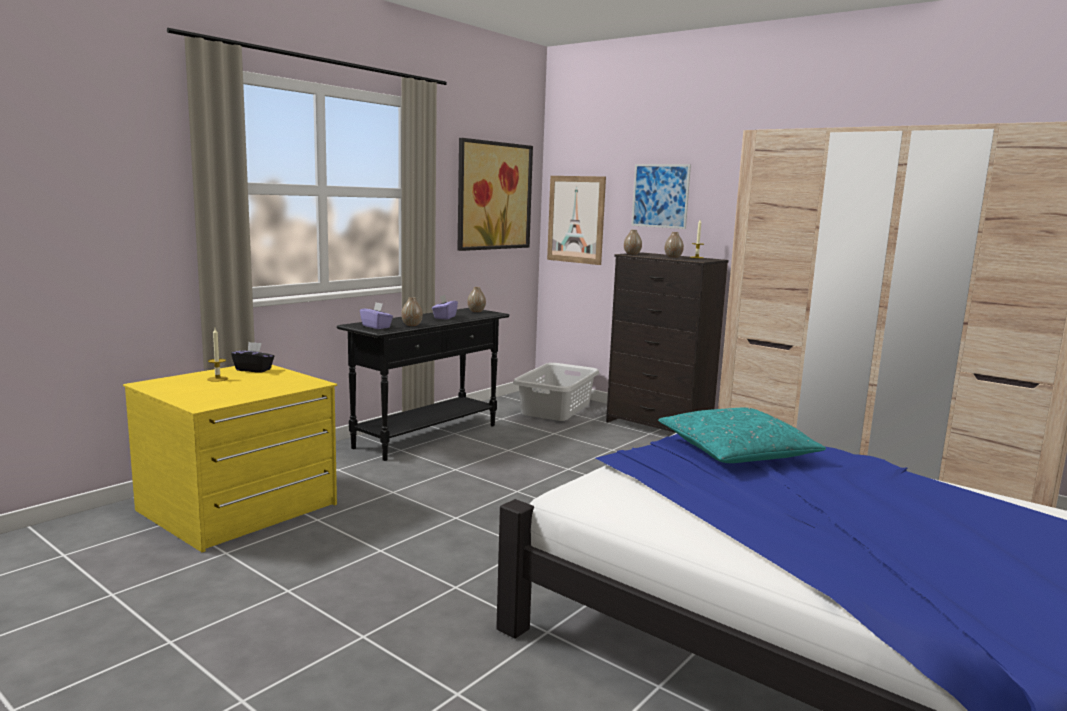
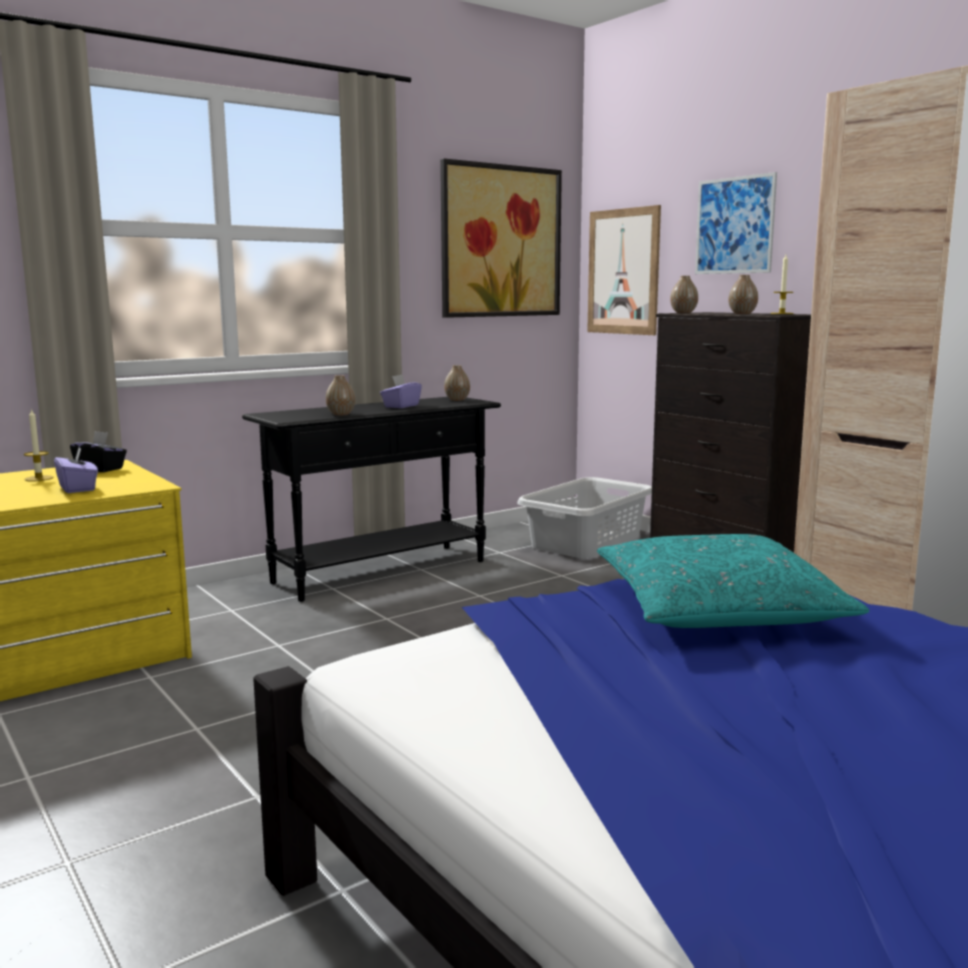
camera: 15 degrees right, 0 degrees up
purple tissue box [360,302,393,329] -> purple tissue box moved to [54,447,98,493]

